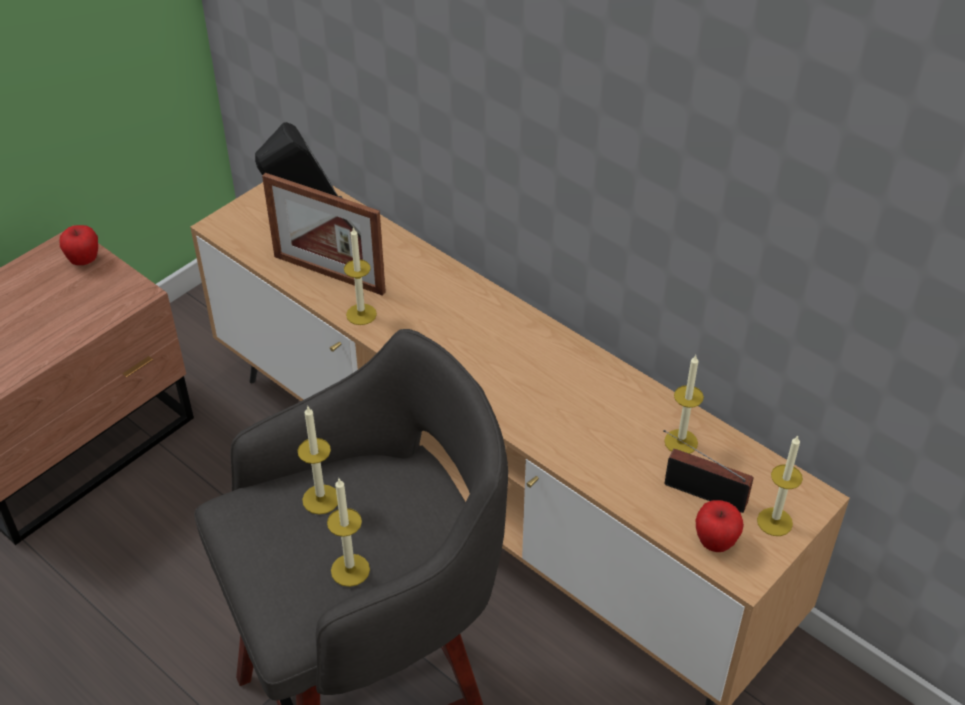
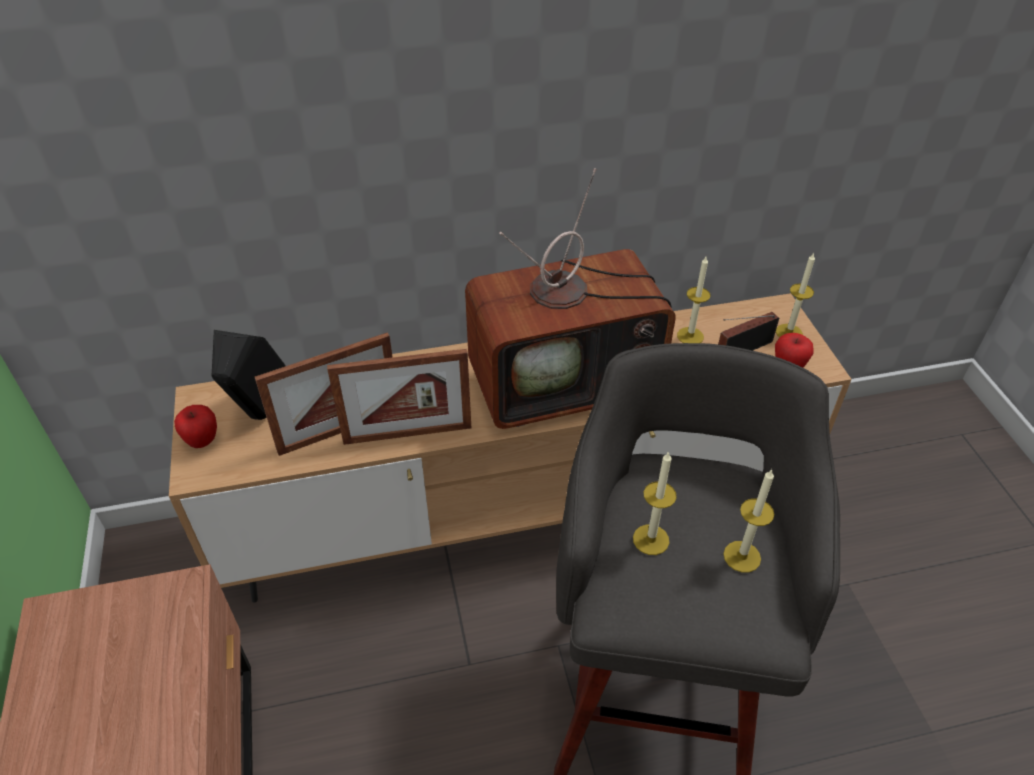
camera: 55 degrees left, 0 degrees up
apple [60,225,98,265] -> apple moved to [174,405,217,448]
candle [344,227,377,325] -> picture frame [327,349,471,445]
none -> television [465,168,676,429]

